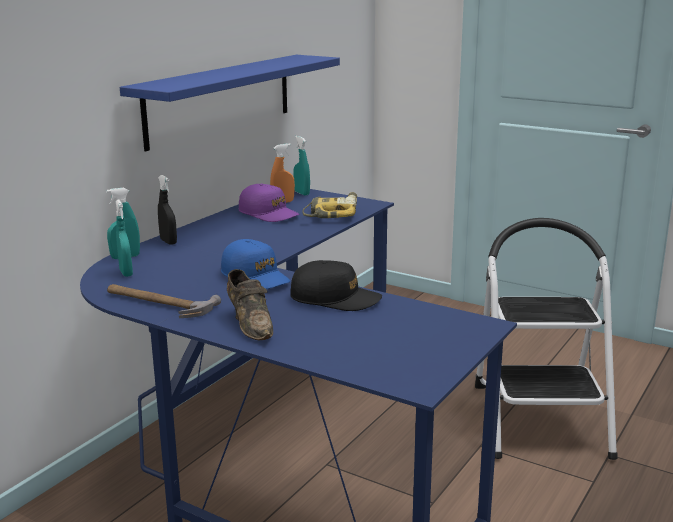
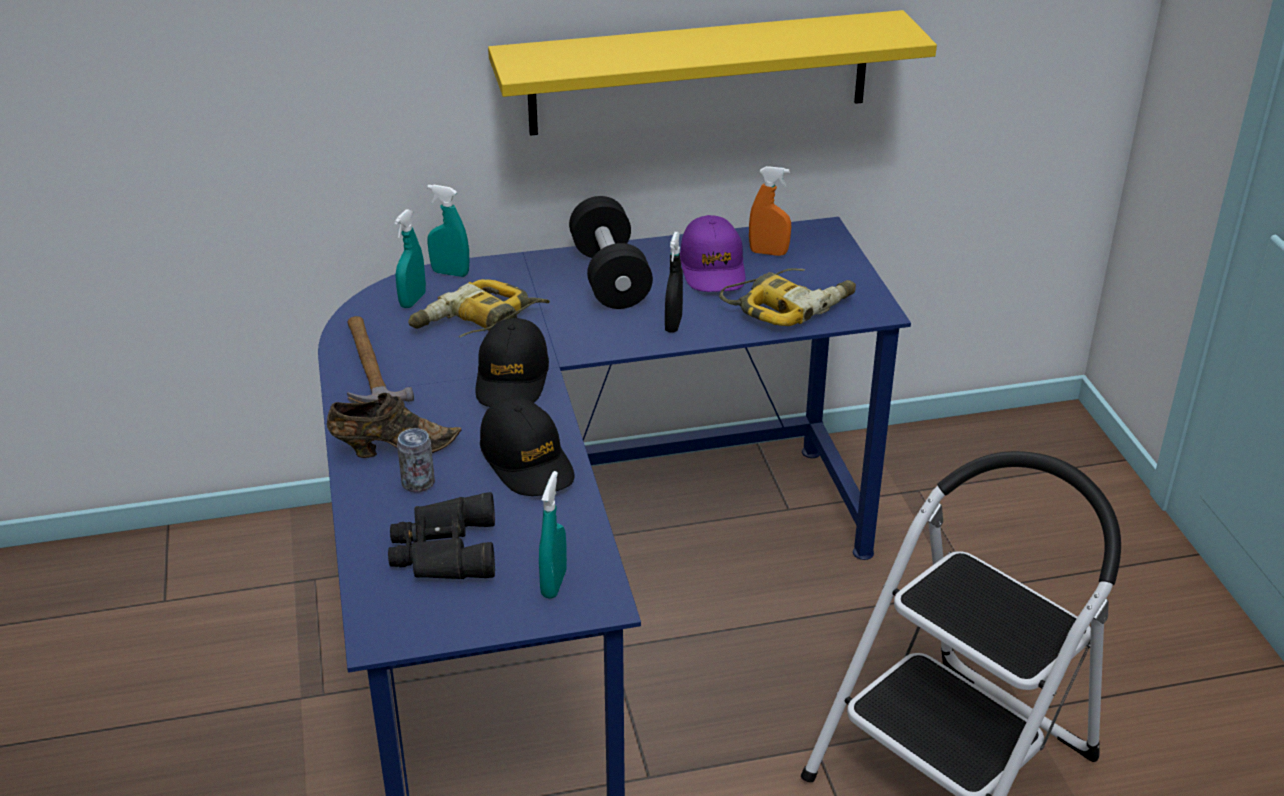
camera: 45 degrees right, 15 degrees up
blue shelf [120,55,340,151] -> yellow shelf [488,10,937,136]
black spray bottle [158,175,177,245] -> black spray bottle moved to [665,232,683,333]
blue cap [221,239,290,289] -> black cap [475,318,549,407]
brown shoe [227,269,273,340] -> brown shoe turned 120 degrees counterclockwise [327,393,461,458]
turquoise spray bottle [293,136,310,196] -> turquoise spray bottle moved to [539,471,567,599]
none -> black binoculars [388,492,495,579]
none -> can [397,428,435,493]
none -> power drill [408,279,550,338]
none -> black dumbbell [569,196,653,309]

